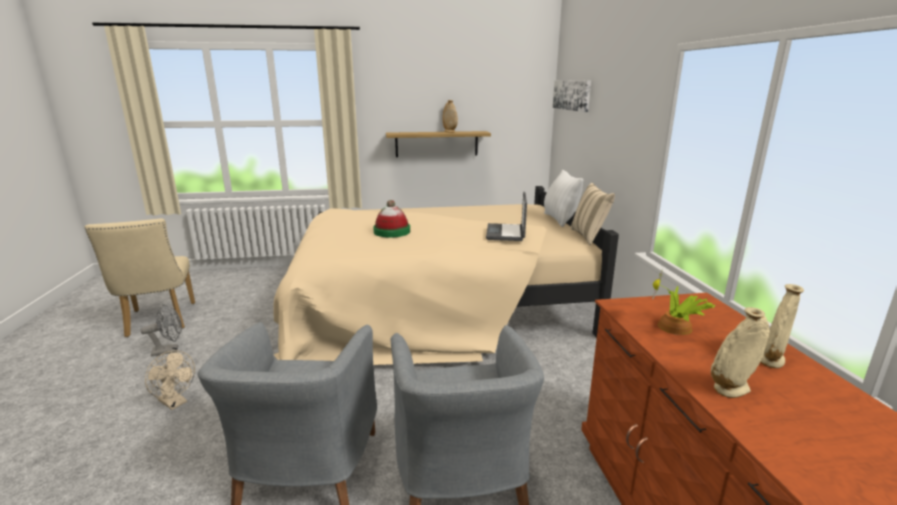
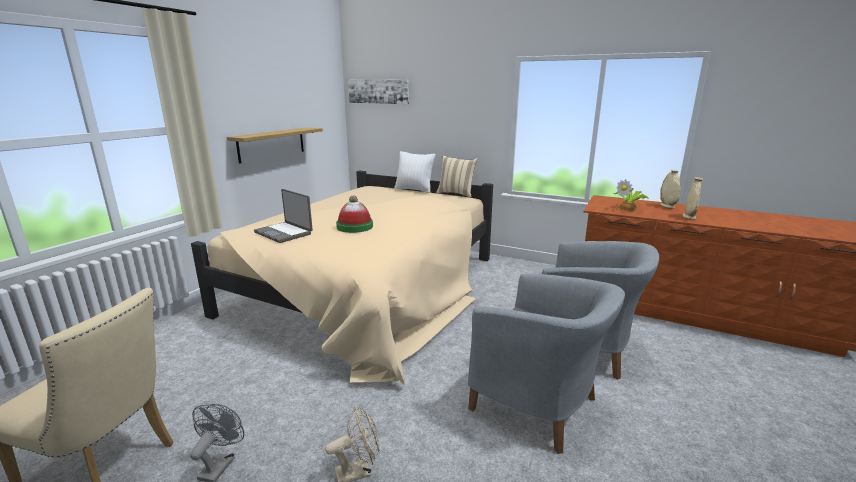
camera: 55 degrees left, 0 degrees up
beige vase [442,100,458,133] -> none
laptop [486,192,527,241] -> laptop moved to [254,189,313,243]

